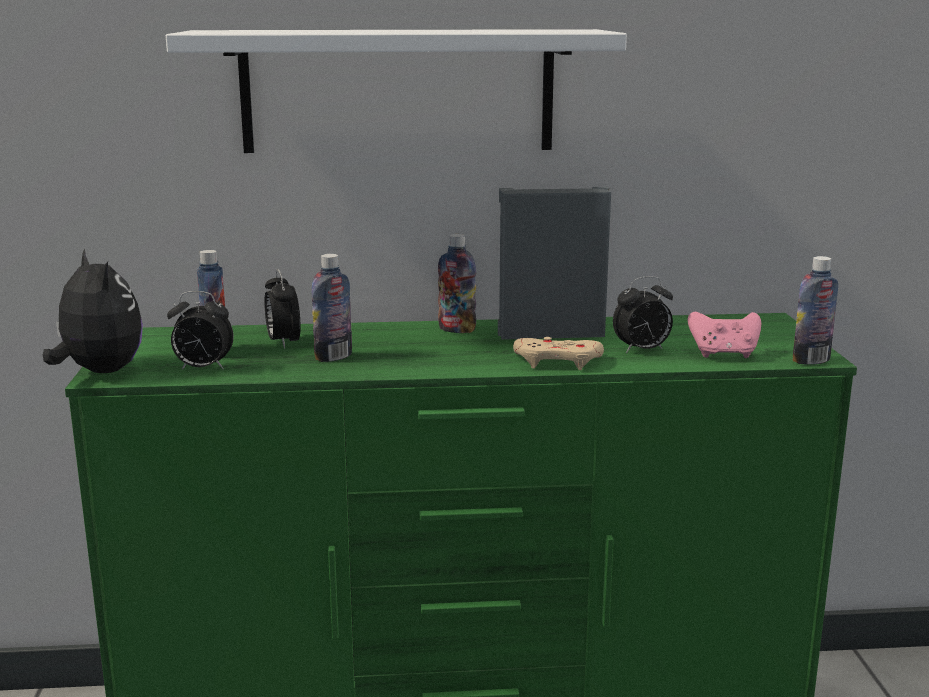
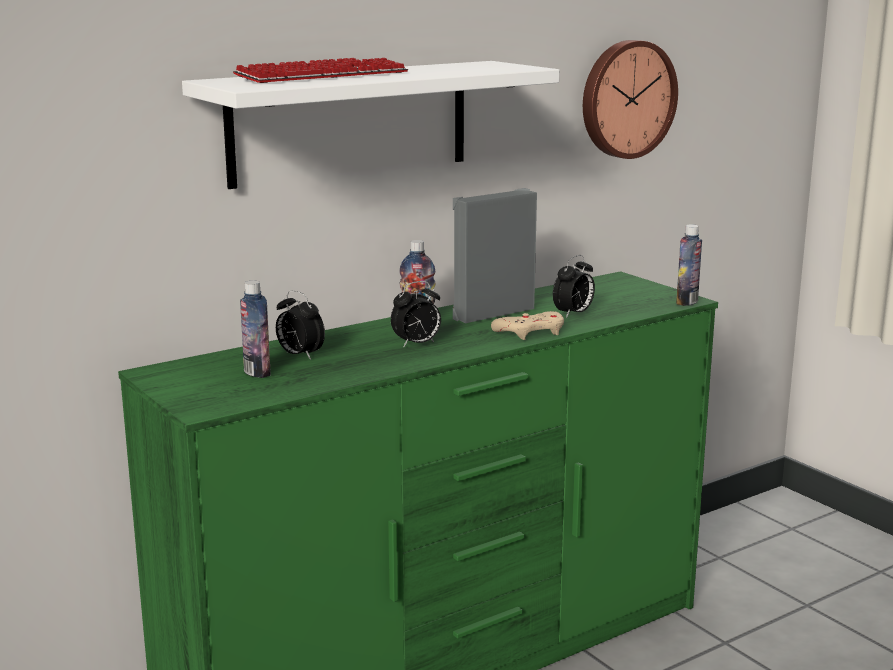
camera: 30 degrees left, 0 degrees up
plush toy [43,248,143,373] -> none
alarm clock [167,291,234,370] -> alarm clock moved to [391,281,441,348]
bottle [312,254,352,362] -> none
pink game controller [688,312,761,358] -> none
none -> keyboard [233,58,408,83]
none -> wall clock [583,40,678,159]

